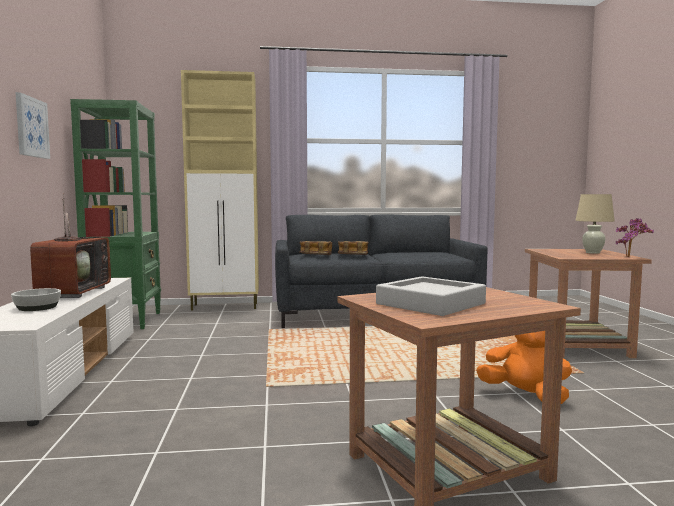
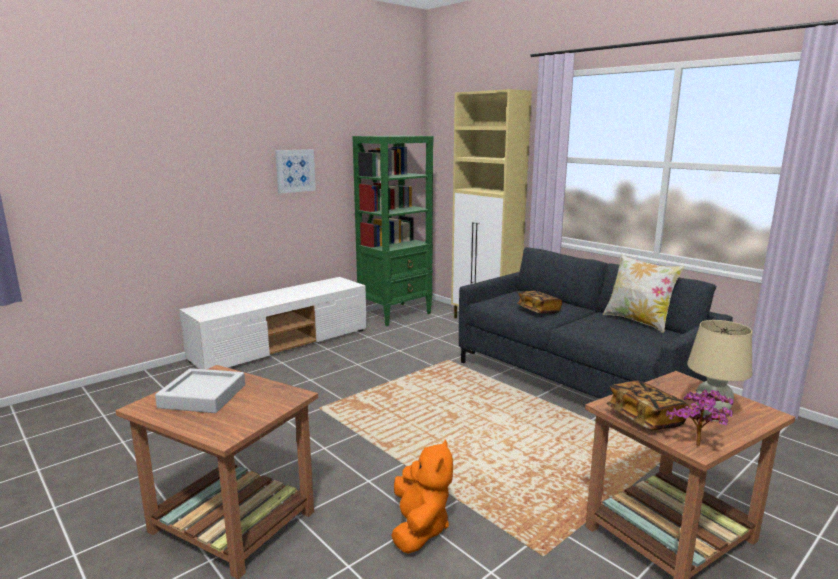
camera: 55 degrees right, 10 degrees up
bowl [11,288,61,311] -> none
television [30,193,111,298] -> none
book [299,241,332,255] -> book moved to [607,381,689,430]
none -> pillow [603,254,684,333]

